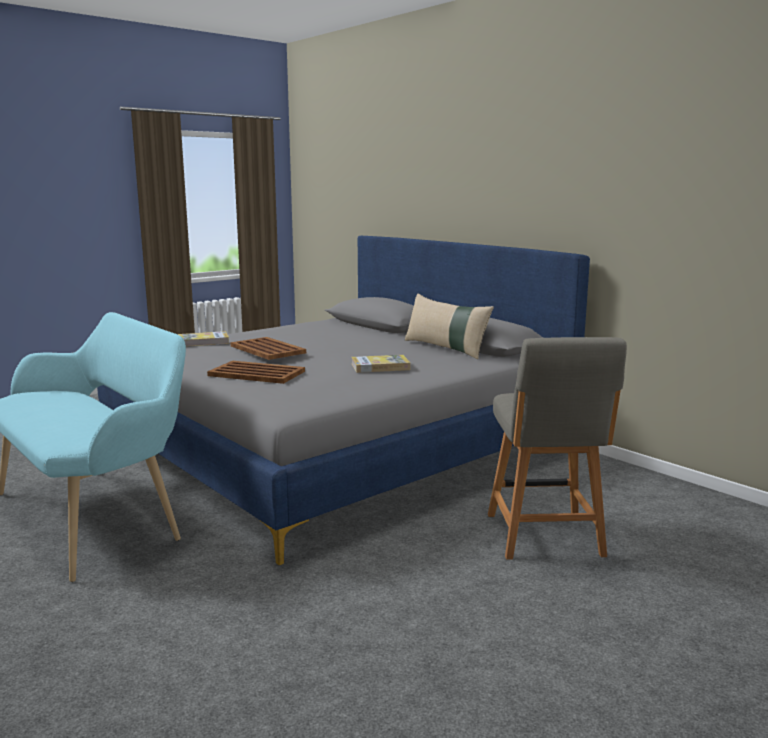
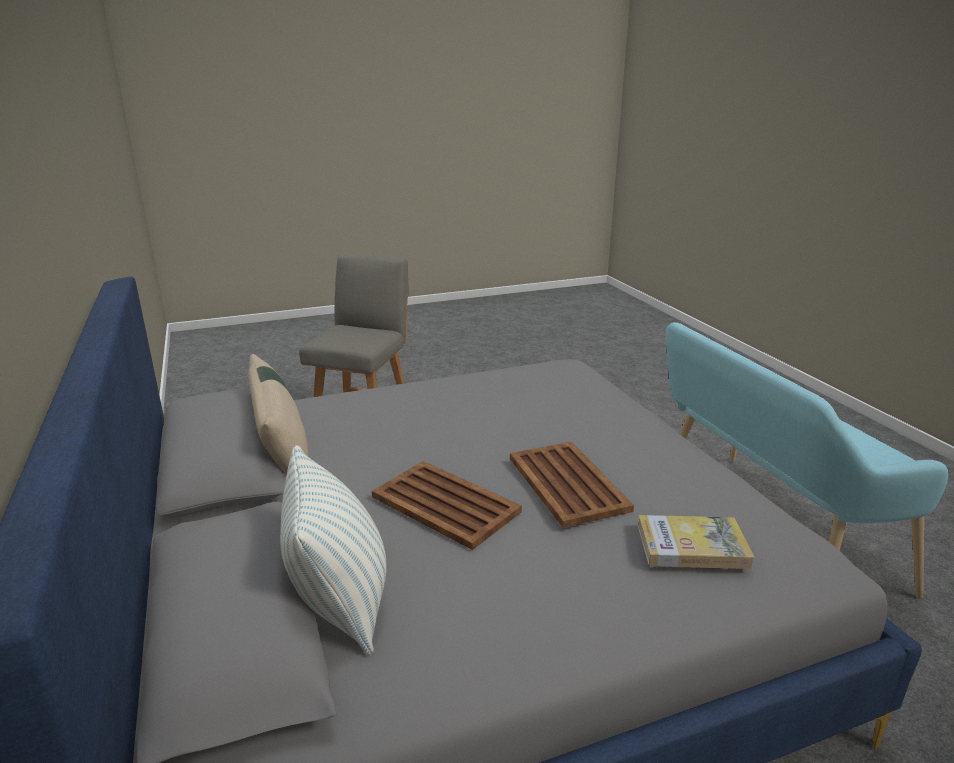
camera: 160 degrees left, 10 degrees up
brown tray [207,361,305,384] -> brown tray moved to [372,461,522,550]
book [351,355,411,373] -> none
none -> pillow [280,445,386,655]

